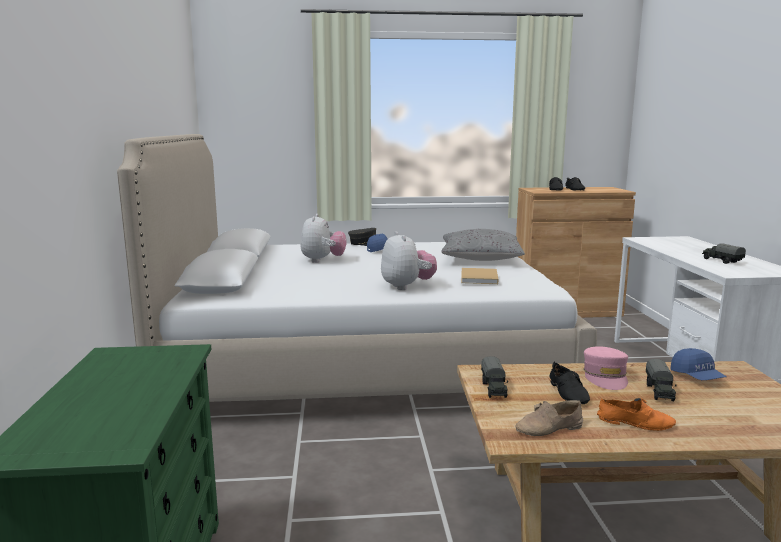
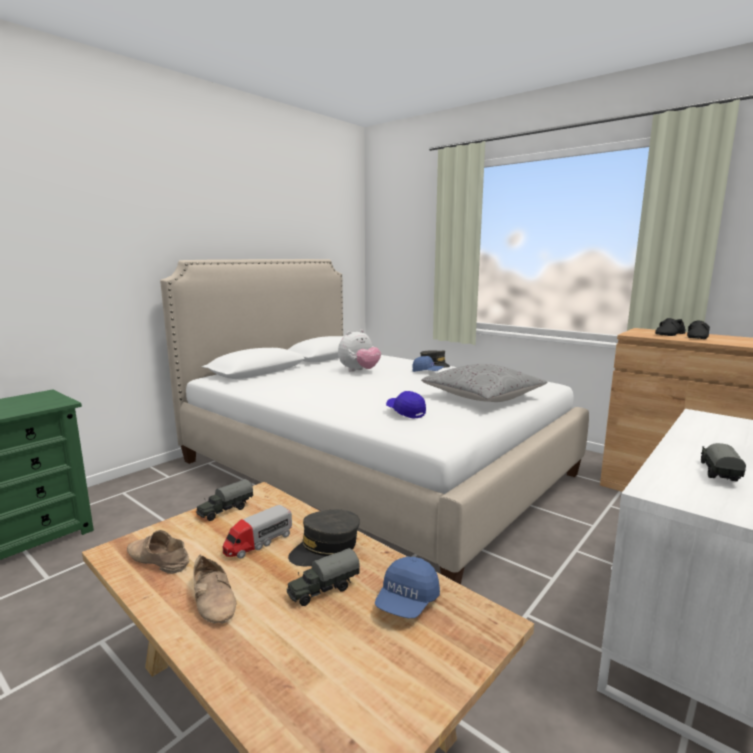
camera: 45 degrees right, 0 degrees up
plush toy [381,231,437,290] -> none
beige book [461,268,498,284] -> blue cap [386,391,426,419]
black shoe [550,361,590,404] -> toy truck [223,505,292,559]
pink cap [583,346,628,390] -> grey cap [288,510,360,566]
orange shoe [597,398,676,431] -> beige shoe [193,554,236,624]

